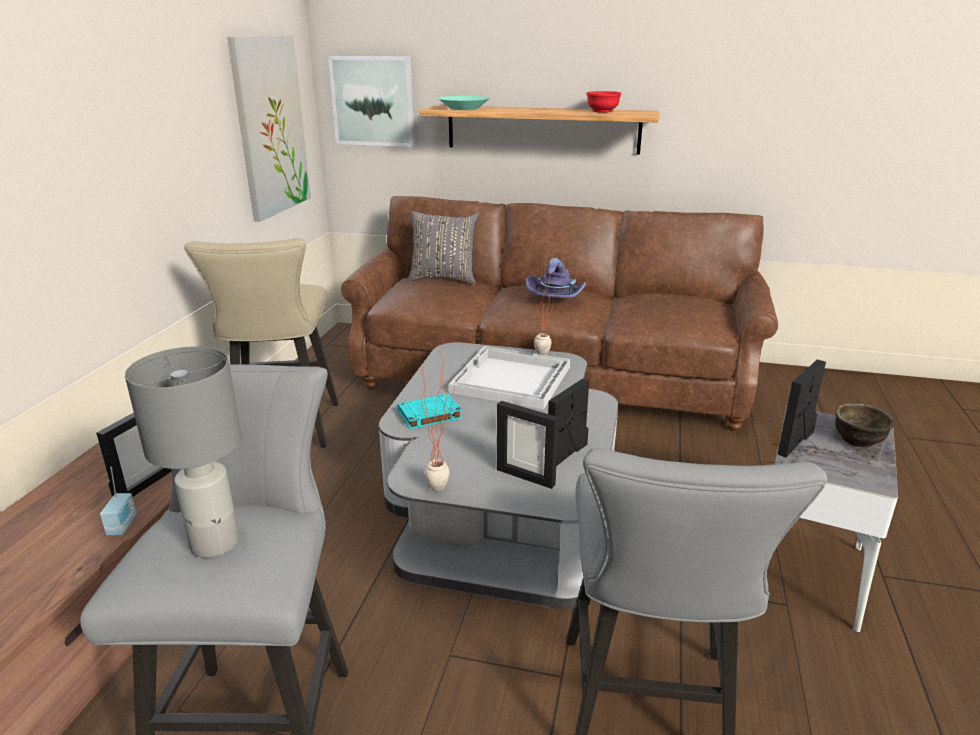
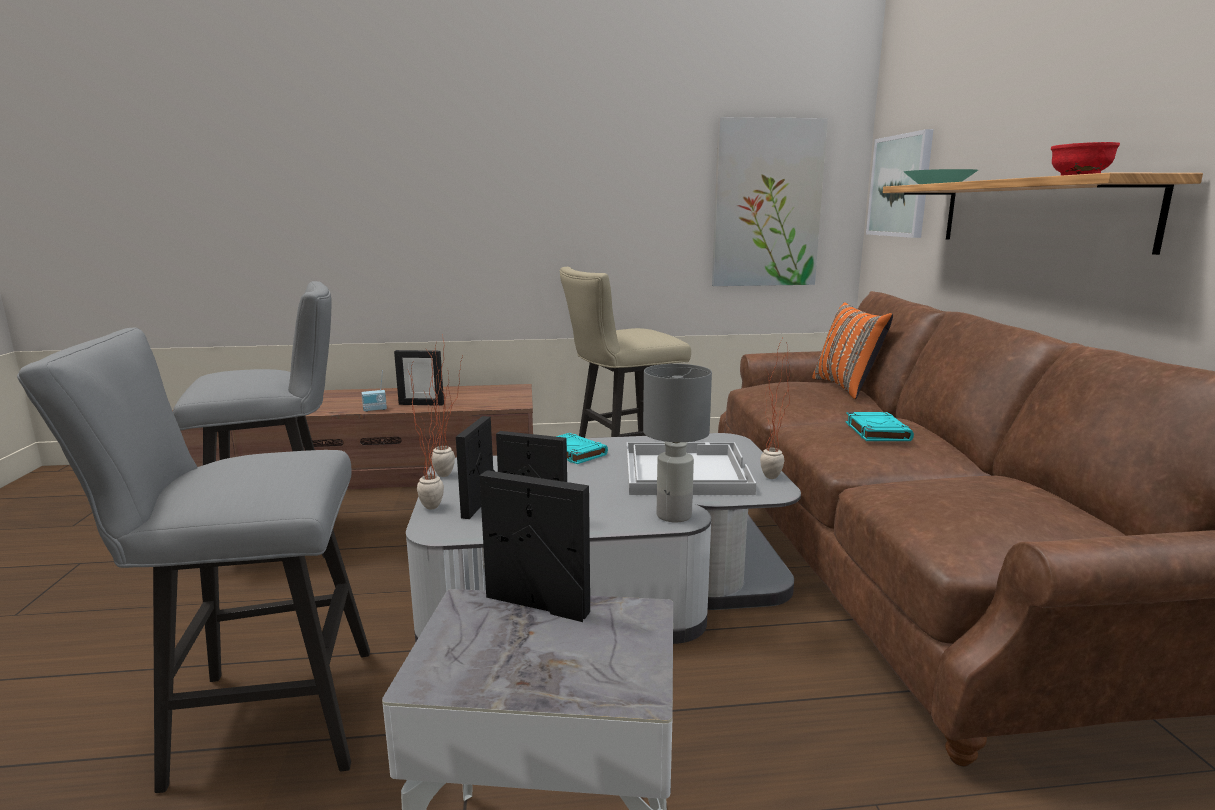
camera: 70 degrees right, 10 degrees down
grey table lamp [125,346,242,558] -> grey table lamp moved to [643,364,712,522]
grey pillow [408,211,479,284] -> orange pillow [812,302,893,399]
purple hat [526,258,586,298] -> turquoise book [846,412,914,441]
brown bowl [835,403,894,447] -> none
none -> potted plant [408,348,450,510]

